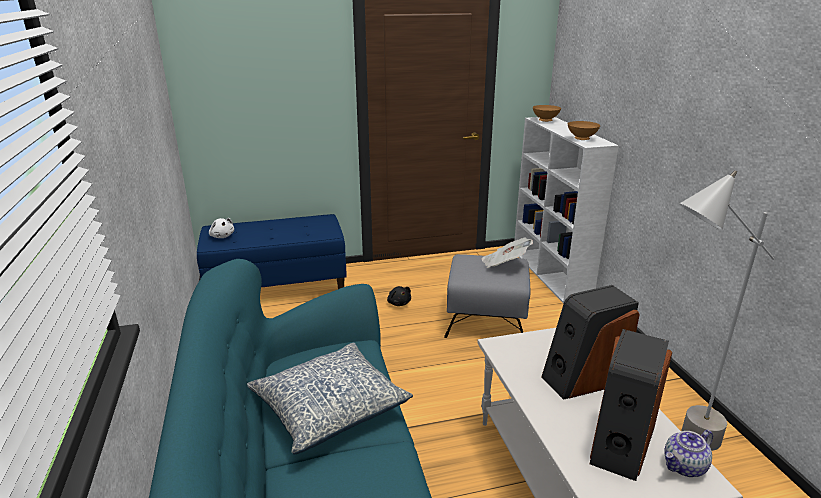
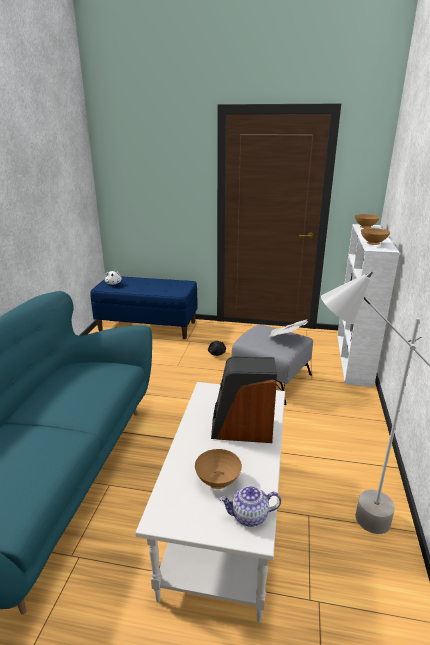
camera: 25 degrees right, 0 degrees up
pillow [247,343,413,454] -> none
speaker [590,329,672,481] -> brown bowl [195,449,242,489]

